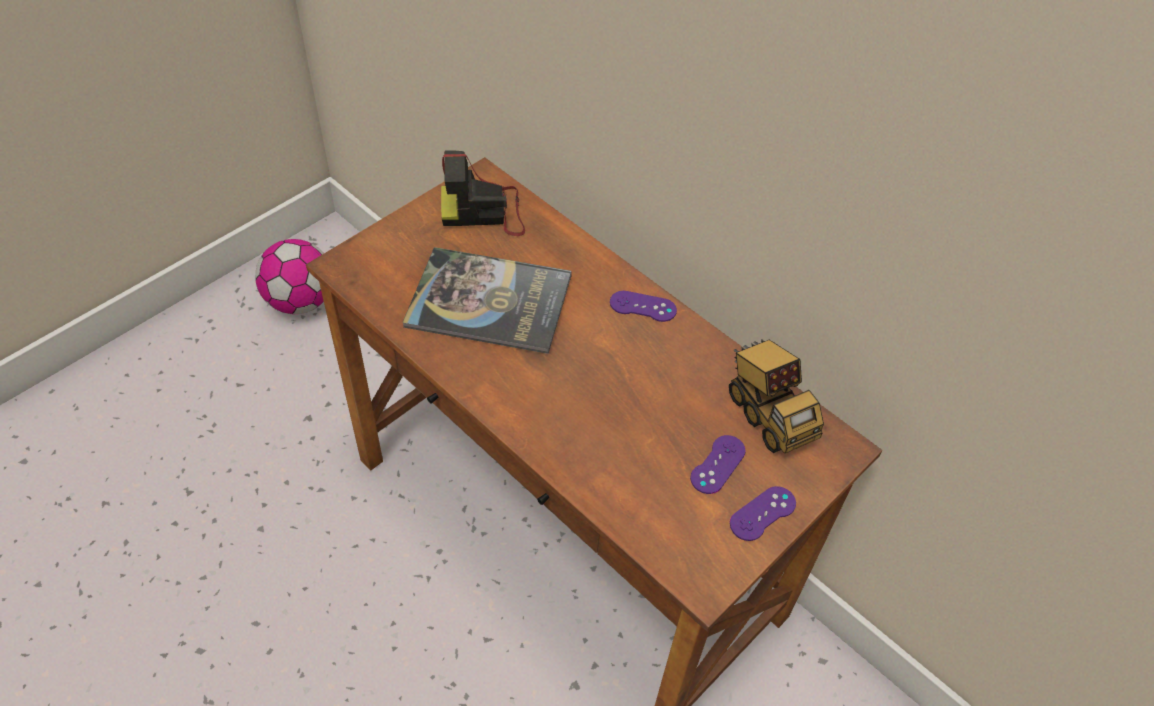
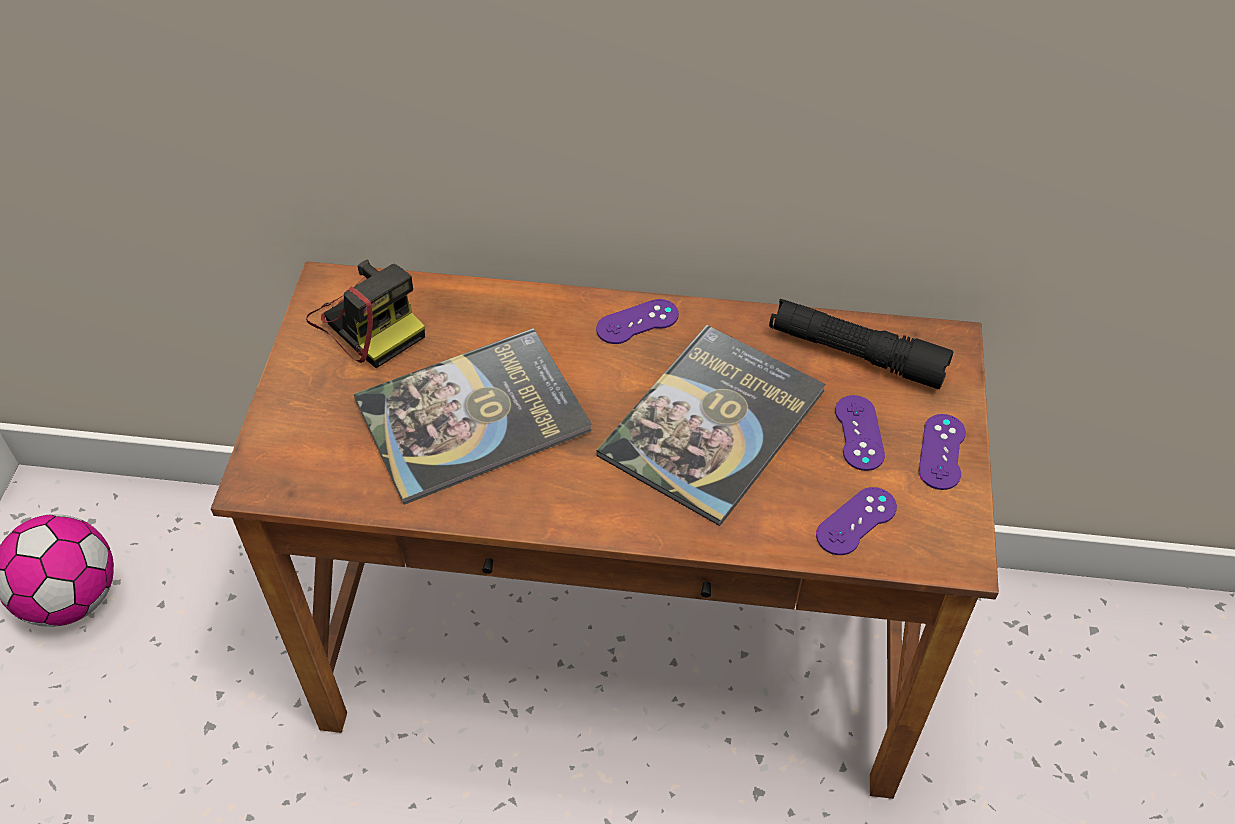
camera: 35 degrees left, 0 degrees up
camera [441,151,525,236] -> camera turned 90 degrees counterclockwise [306,259,425,368]
toy truck [729,339,824,453] -> black flashlight [769,299,953,389]
none -> book [597,325,826,526]
none -> purple game controller [816,487,897,555]

